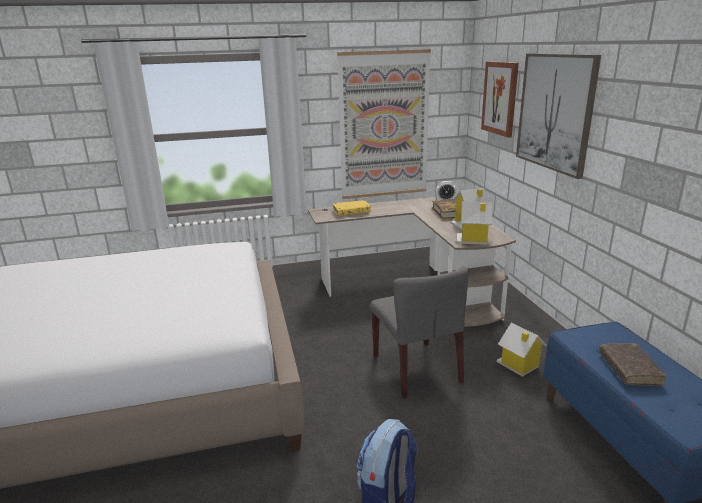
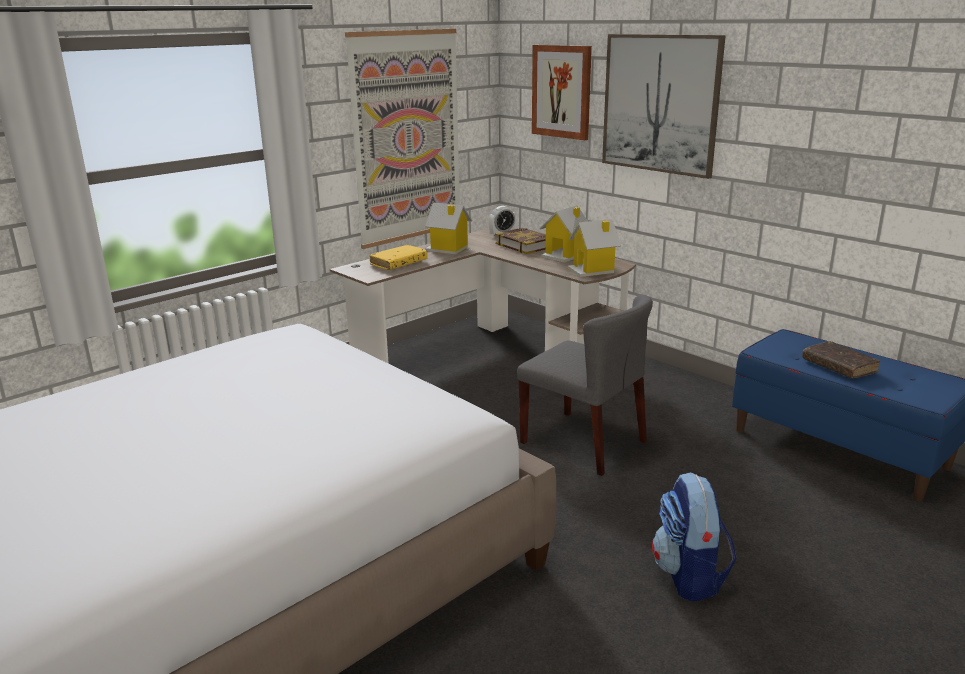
camera: 30 degrees left, 0 degrees up
toy house [497,322,547,377] -> toy house moved to [425,202,472,254]

